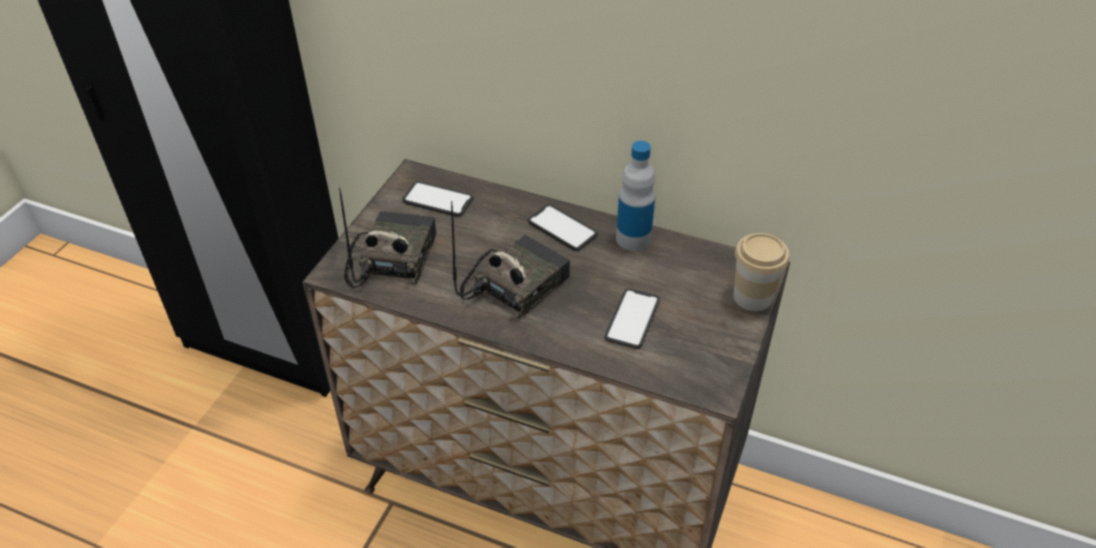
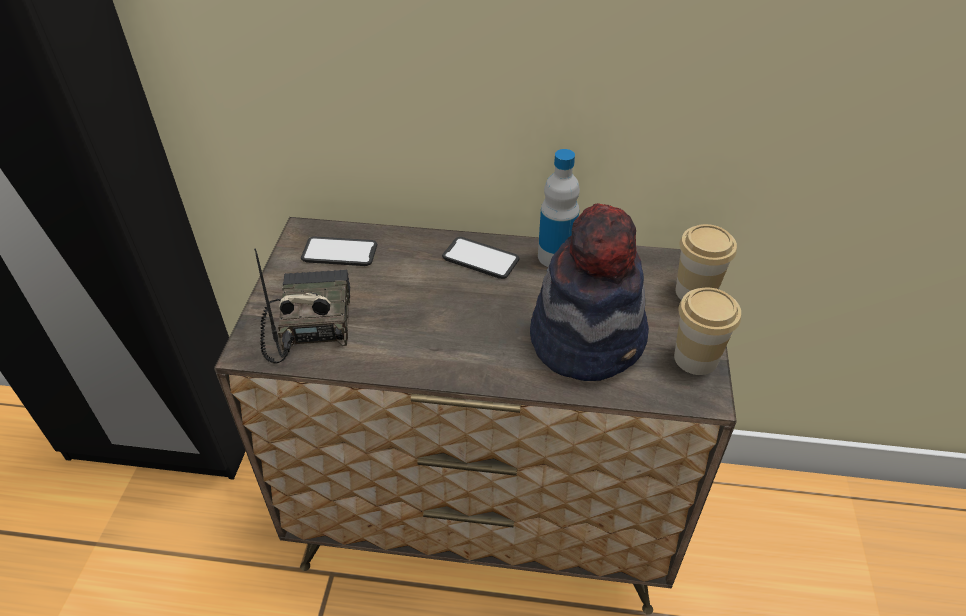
camera: 15 degrees left, 0 degrees up
radio [451,201,570,319] -> none
phone [605,288,660,349] -> hat [530,203,649,381]
none -> cup [674,288,741,375]

